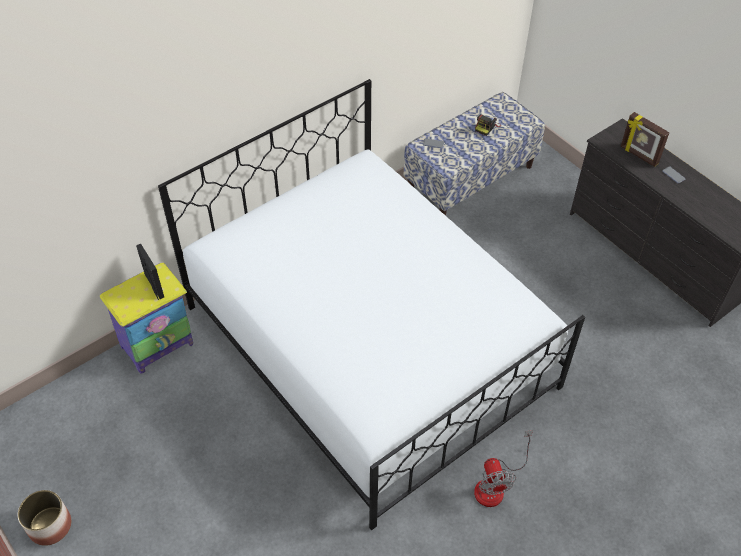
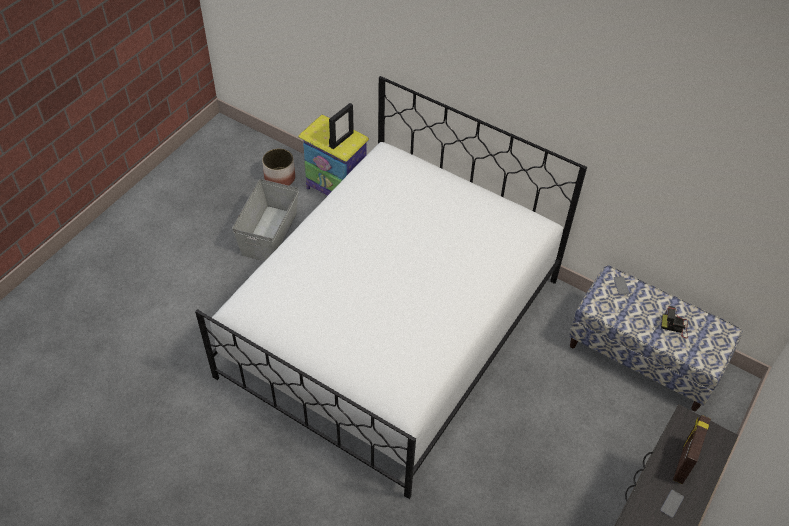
camera: 70 degrees right, 0 degrees up
planter [18,490,71,546] -> planter moved to [262,148,295,186]
fan [474,430,533,507] -> none
none -> grey storage box [232,179,299,261]

